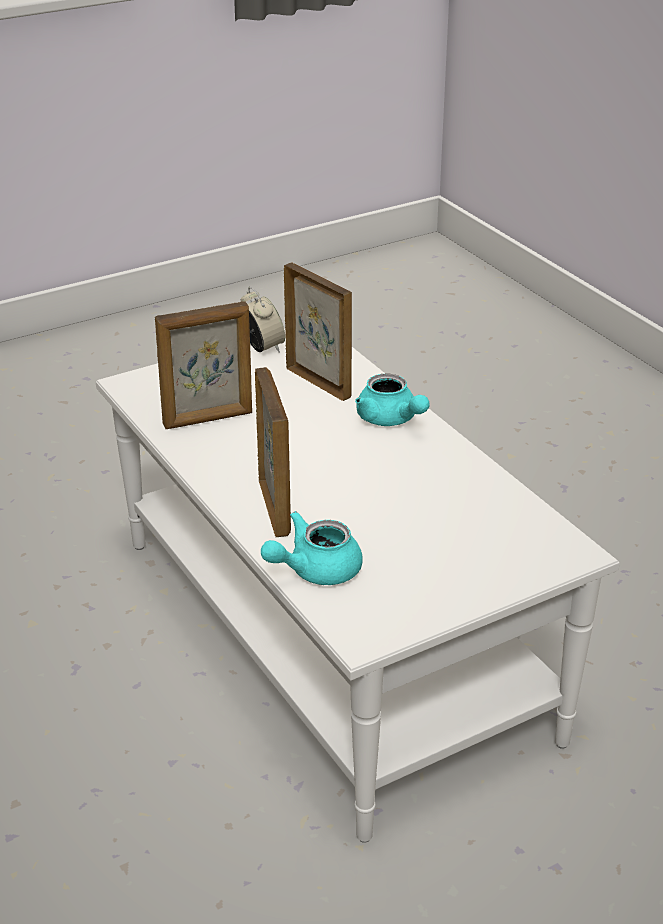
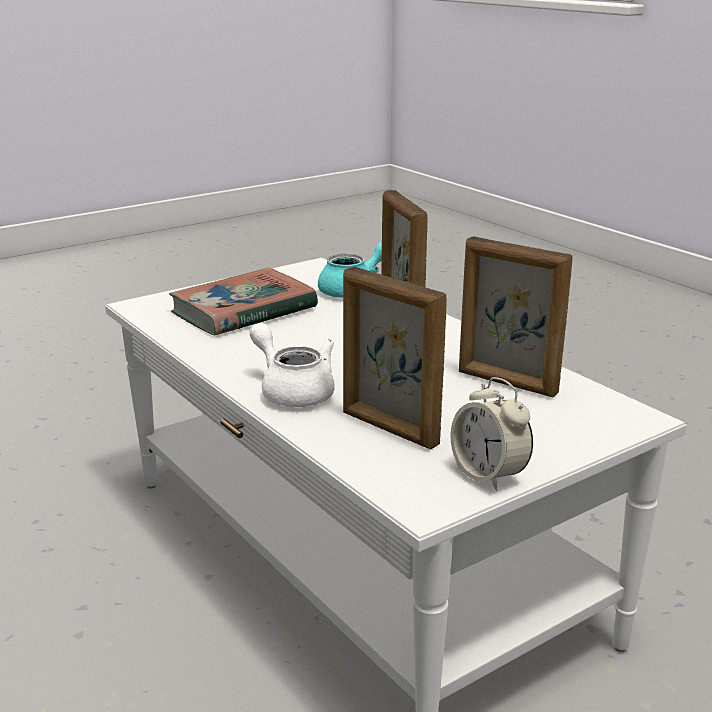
camera: 175 degrees right, 10 degrees down
picture frame [155,301,252,429] -> picture frame turned 120 degrees counterclockwise [459,236,573,397]
turquoise teapot [355,374,430,426] -> white teapot [250,323,335,407]
none -> book [169,268,318,336]

